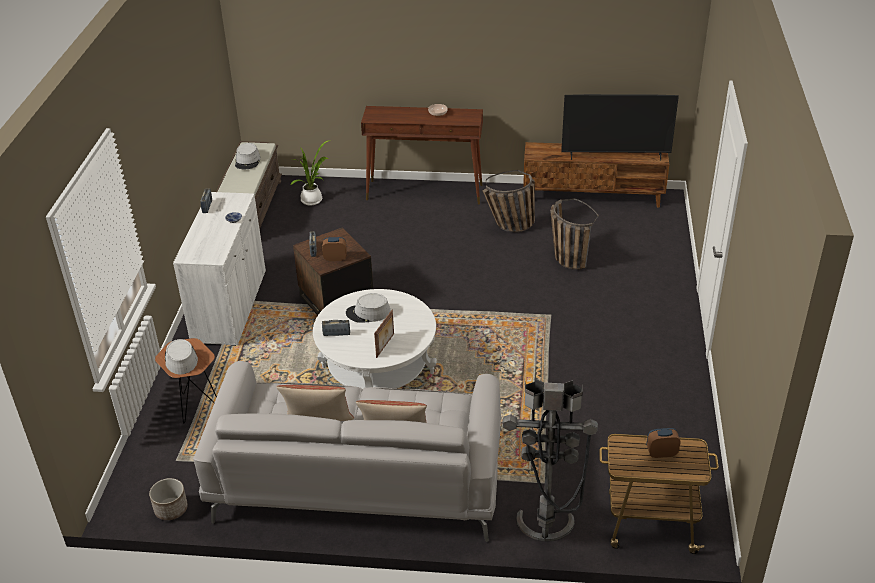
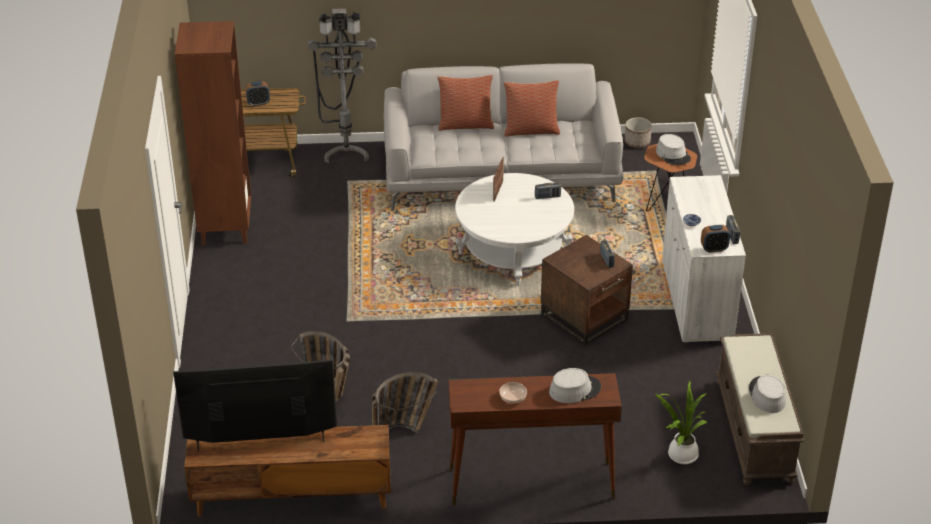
camera: 170 degrees right, 0 degrees up
alarm clock [322,237,347,261] -> alarm clock moved to [701,225,730,253]
grey hat [346,293,391,323] -> grey hat moved to [549,368,601,403]
none -> brown bookcase [175,21,251,246]

